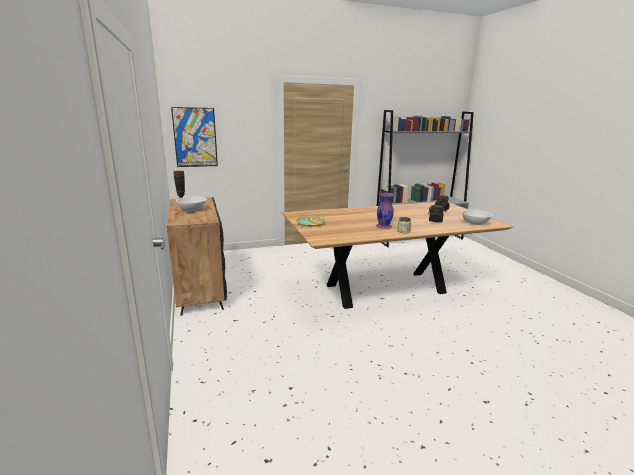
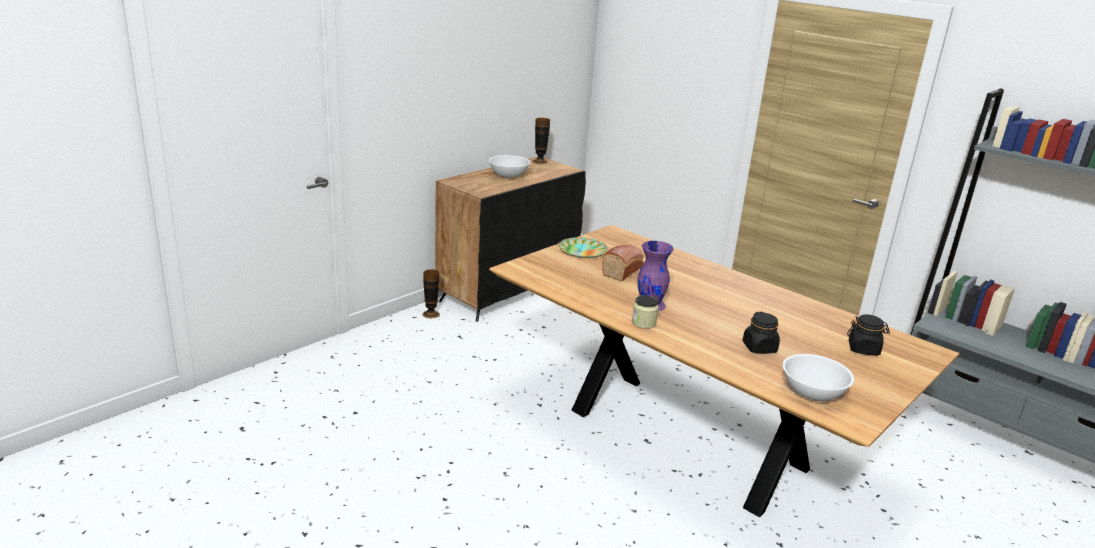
camera: 60 degrees right, 5 degrees up
picture [171,107,218,167] -> none
none -> vase [422,269,440,318]
none -> bread [602,245,644,281]

